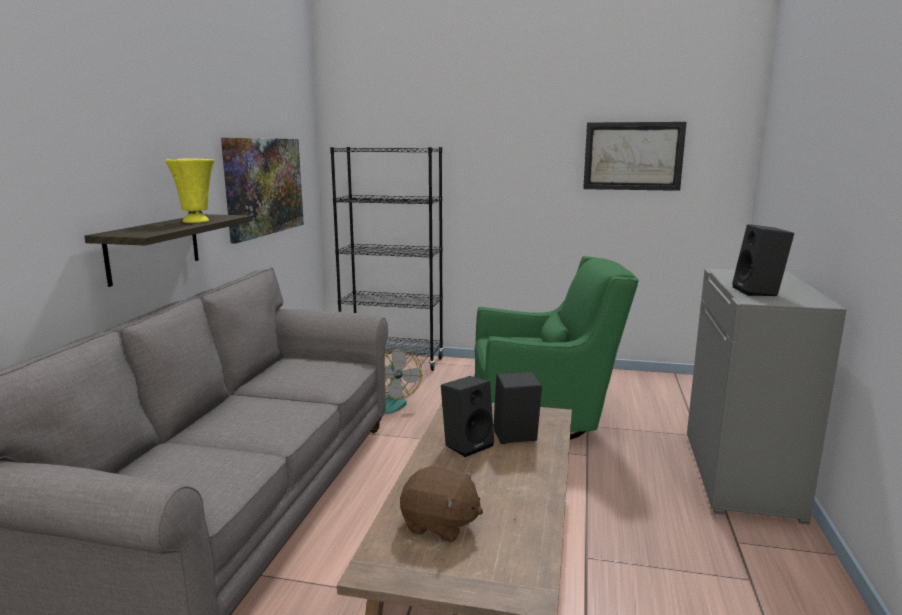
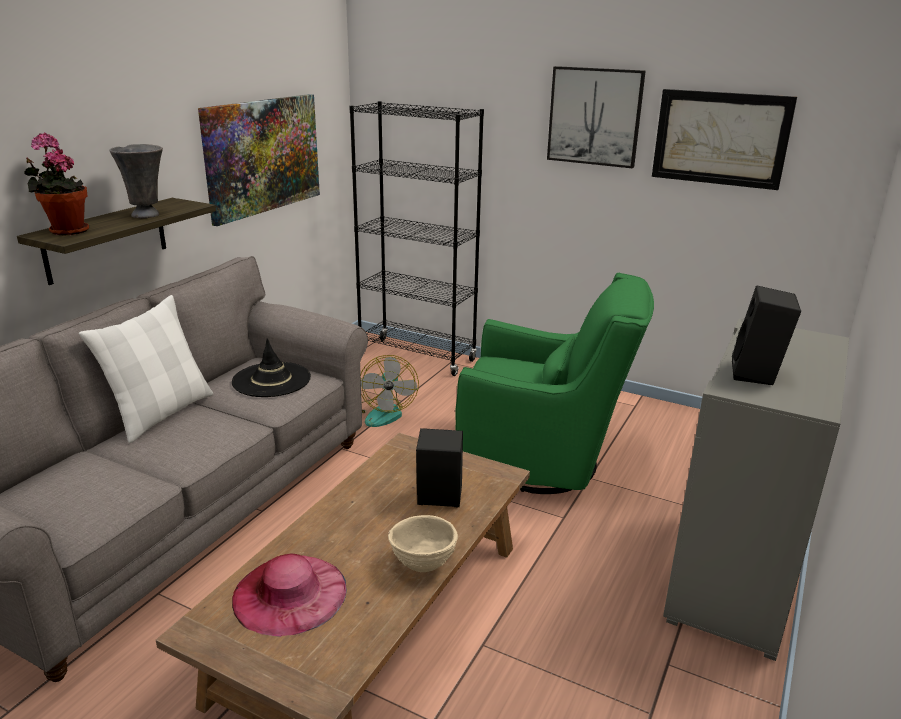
camera: 15 degrees right, 10 degrees up
yellow vase [165,158,214,223] -> grey vase [109,144,163,218]
brown plush toy [400,466,483,542] -> pink hat [232,554,347,637]
black speaker [441,376,494,457] -> none
none -> potted plant [24,133,89,235]
none -> white pillow [79,295,213,443]
none -> black hat [232,338,311,397]
none -> beige bowl [388,515,458,573]
none -> picture [547,66,646,168]

